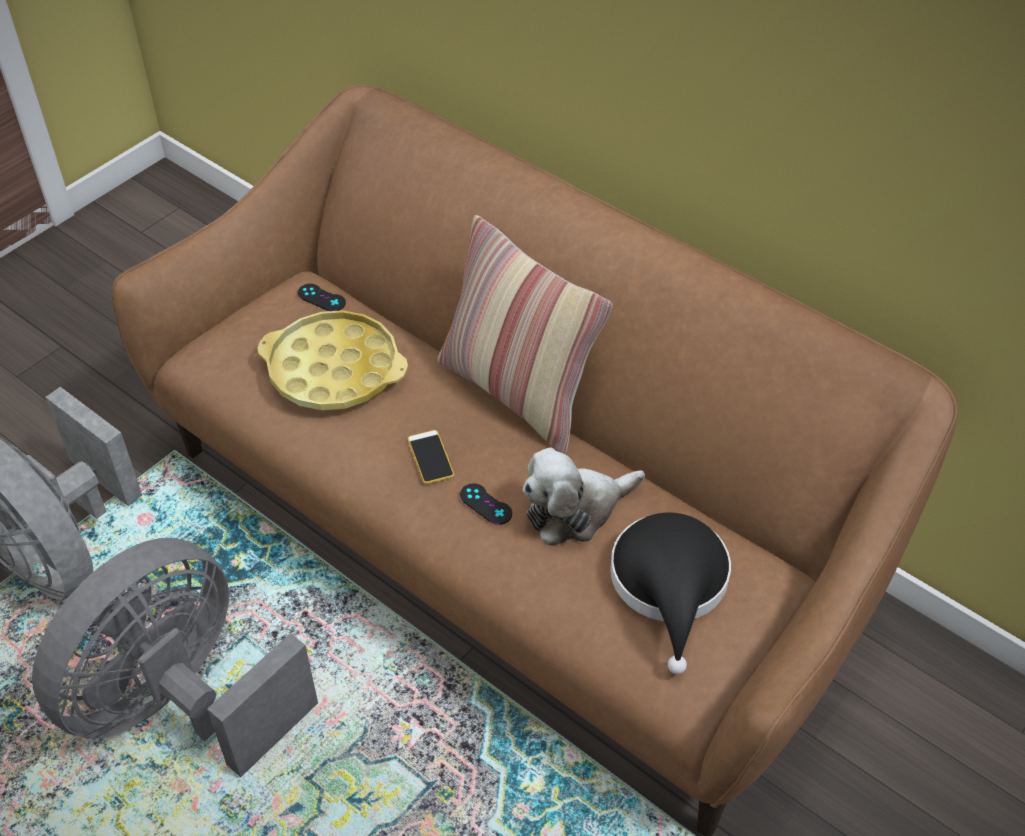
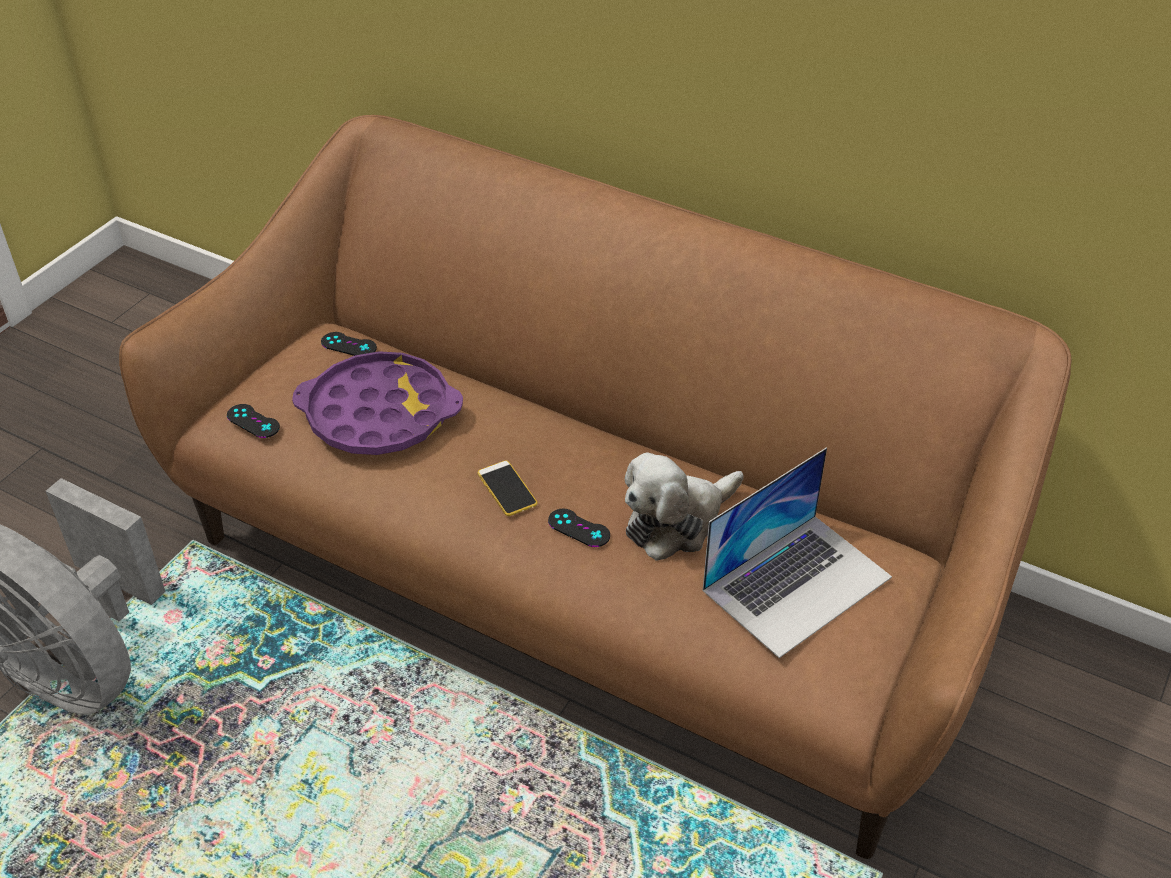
camera: 10 degrees left, 5 degrees down
grey fan [32,538,318,777] -> none
yellow tray [257,310,408,410] -> purple tray [292,351,463,455]
pillow [438,215,612,454] -> none
black hat [610,513,731,674] -> laptop [703,448,892,658]
none -> black game controller [227,404,280,438]

